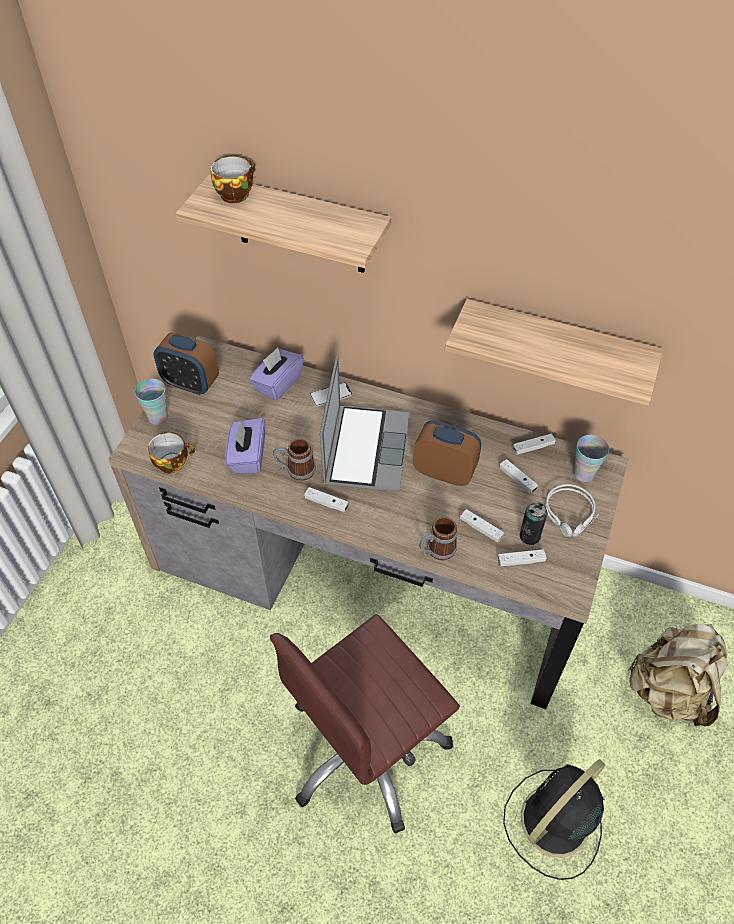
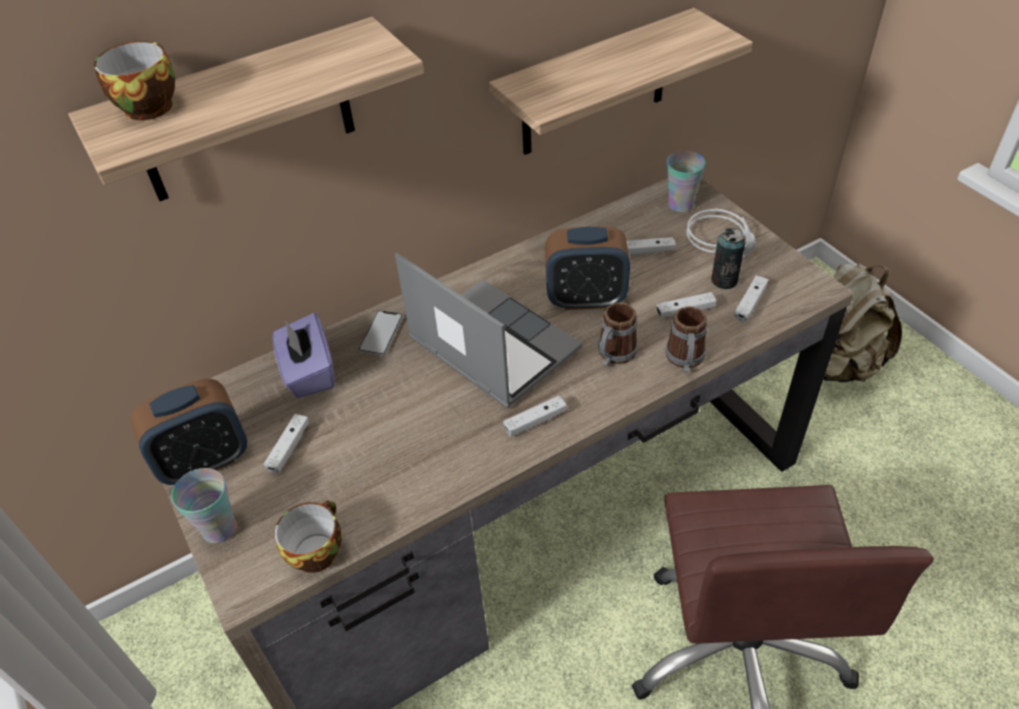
camera: 50 degrees left, 5 degrees down
purple tissue box [225,418,265,474] -> none
mug [273,439,316,481] -> mug moved to [598,302,638,366]
alarm clock [413,421,481,486] -> alarm clock turned 150 degrees counterclockwise [545,226,630,310]
black fan [503,759,605,880] -> none
white game controller [513,434,556,455] -> white game controller moved to [264,414,310,474]

